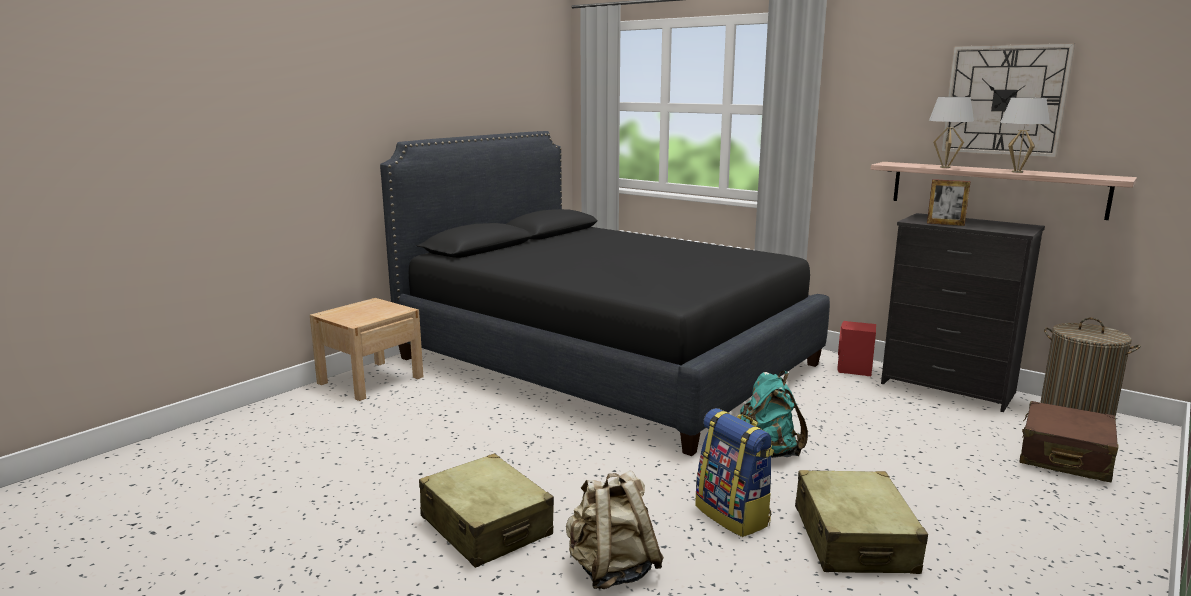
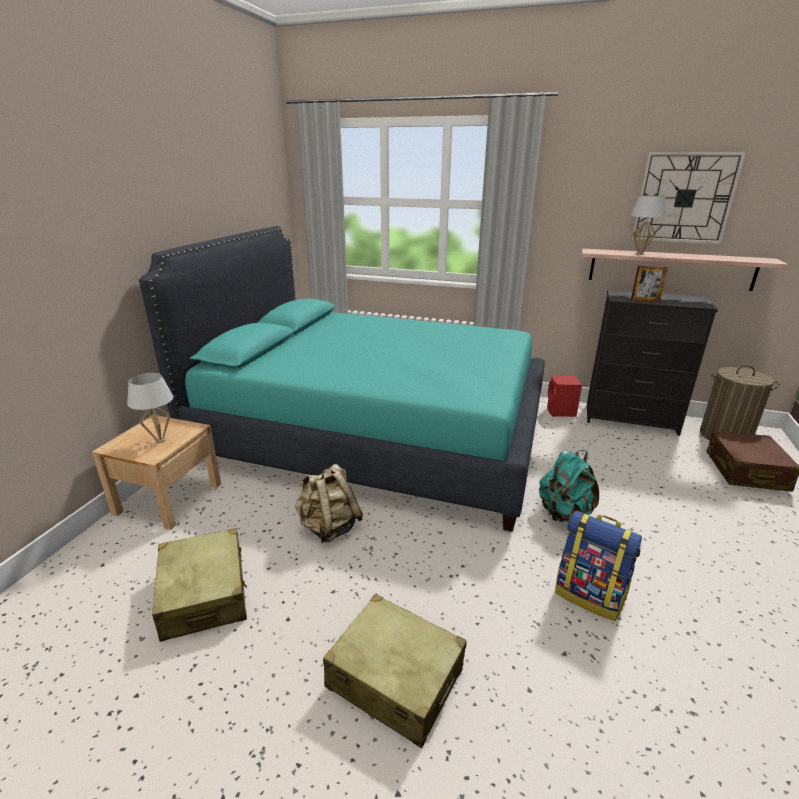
camera: 20 degrees left, 10 degrees up
black bed [380,131,830,456] -> turquoise bed [139,226,545,532]
beige backpack [566,471,664,589] -> beige backpack moved to [295,464,363,543]
beige suitcase [795,470,928,574] -> beige suitcase moved to [152,528,247,642]
white table lamp [1000,98,1050,173] -> white table lamp moved to [127,373,173,443]

